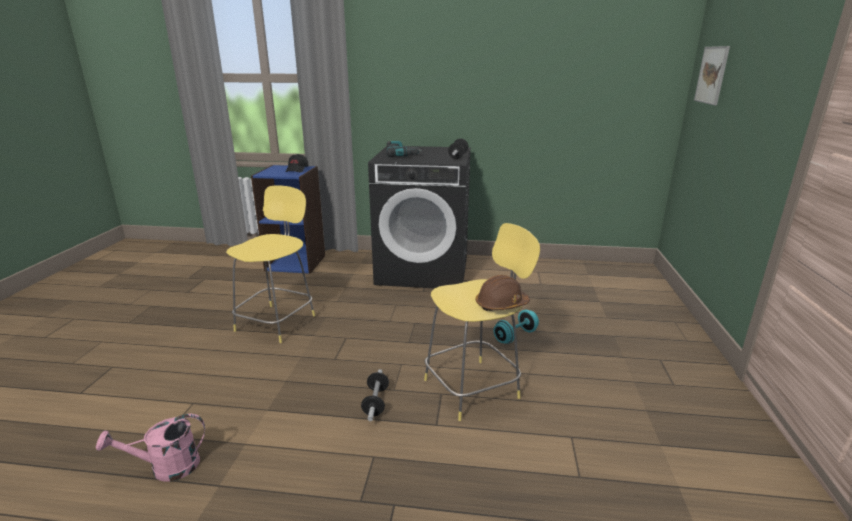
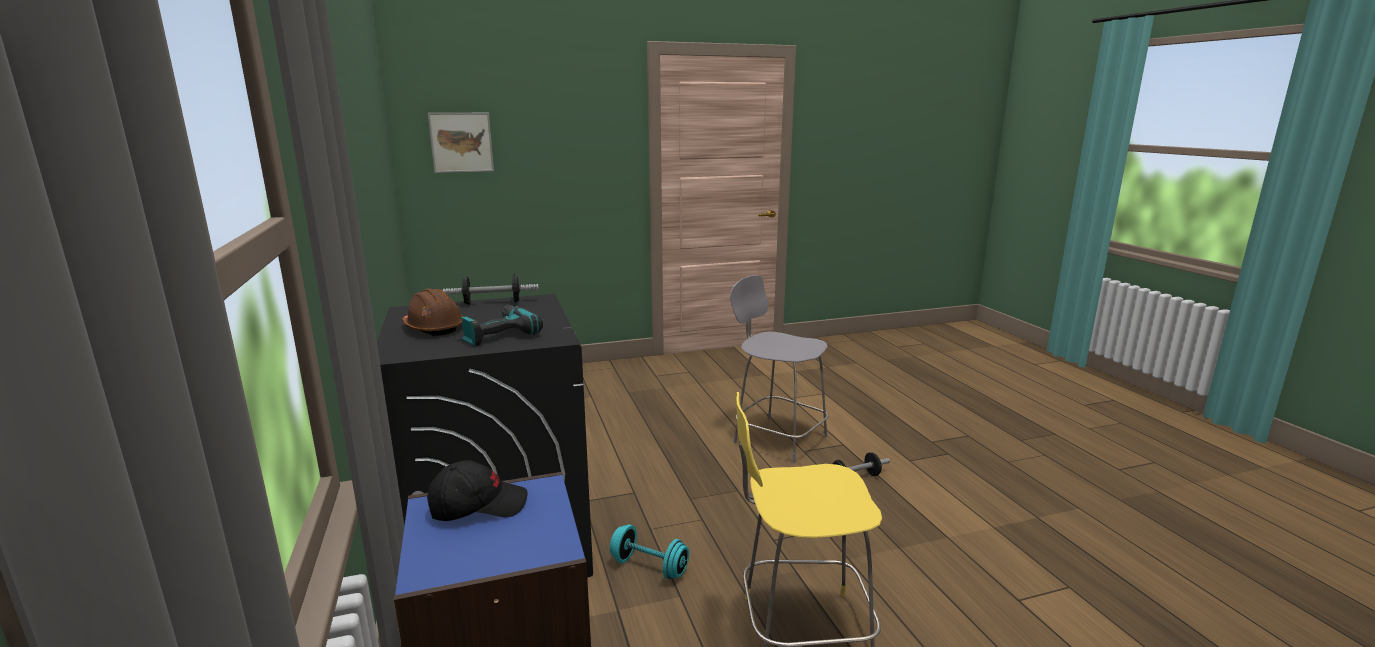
camera: 115 degrees left, 5 degrees down
pink watering can [96,414,205,482] -> none
yellow stool [424,223,540,421] -> grey stool [730,275,829,464]
brown hard hat [476,275,530,311] -> brown hard hat moved to [402,289,464,336]
turquoise dumbbell [493,310,539,344] -> turquoise dumbbell moved to [610,524,689,579]

